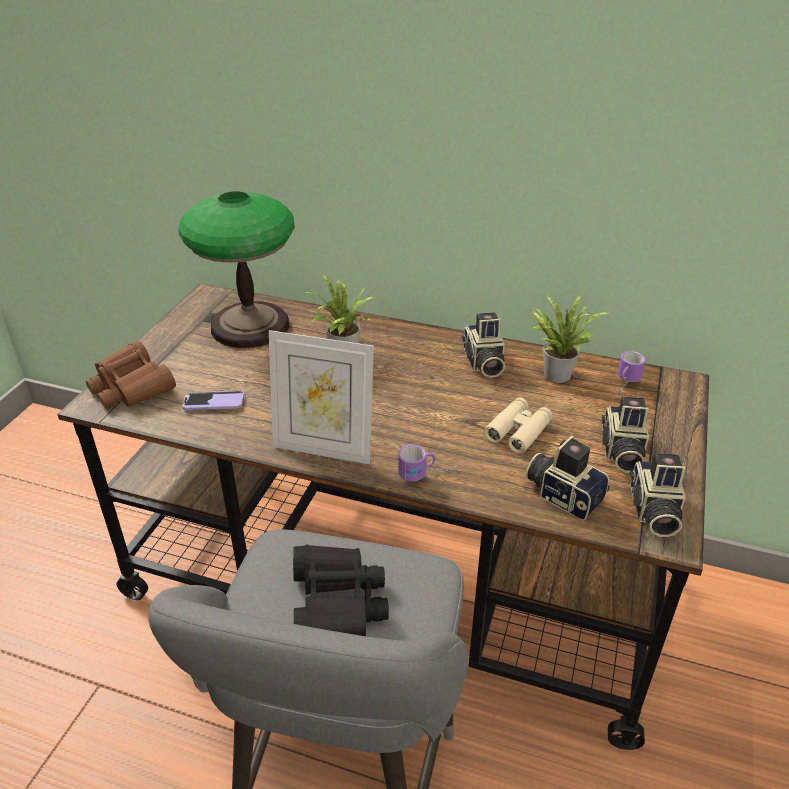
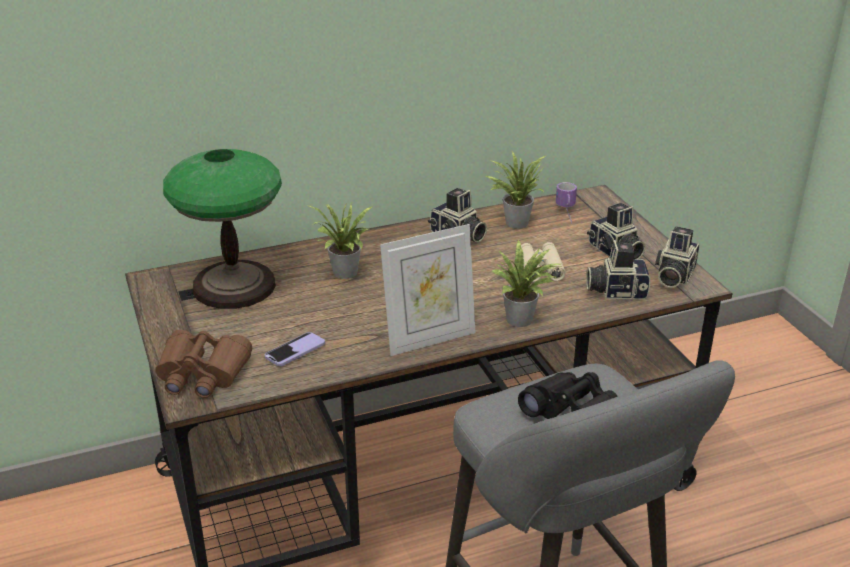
camera: 40 degrees left, 5 degrees down
mug [398,444,457,481] -> potted plant [492,240,561,327]
camera [630,453,685,537] -> camera turned 60 degrees clockwise [655,226,700,288]

